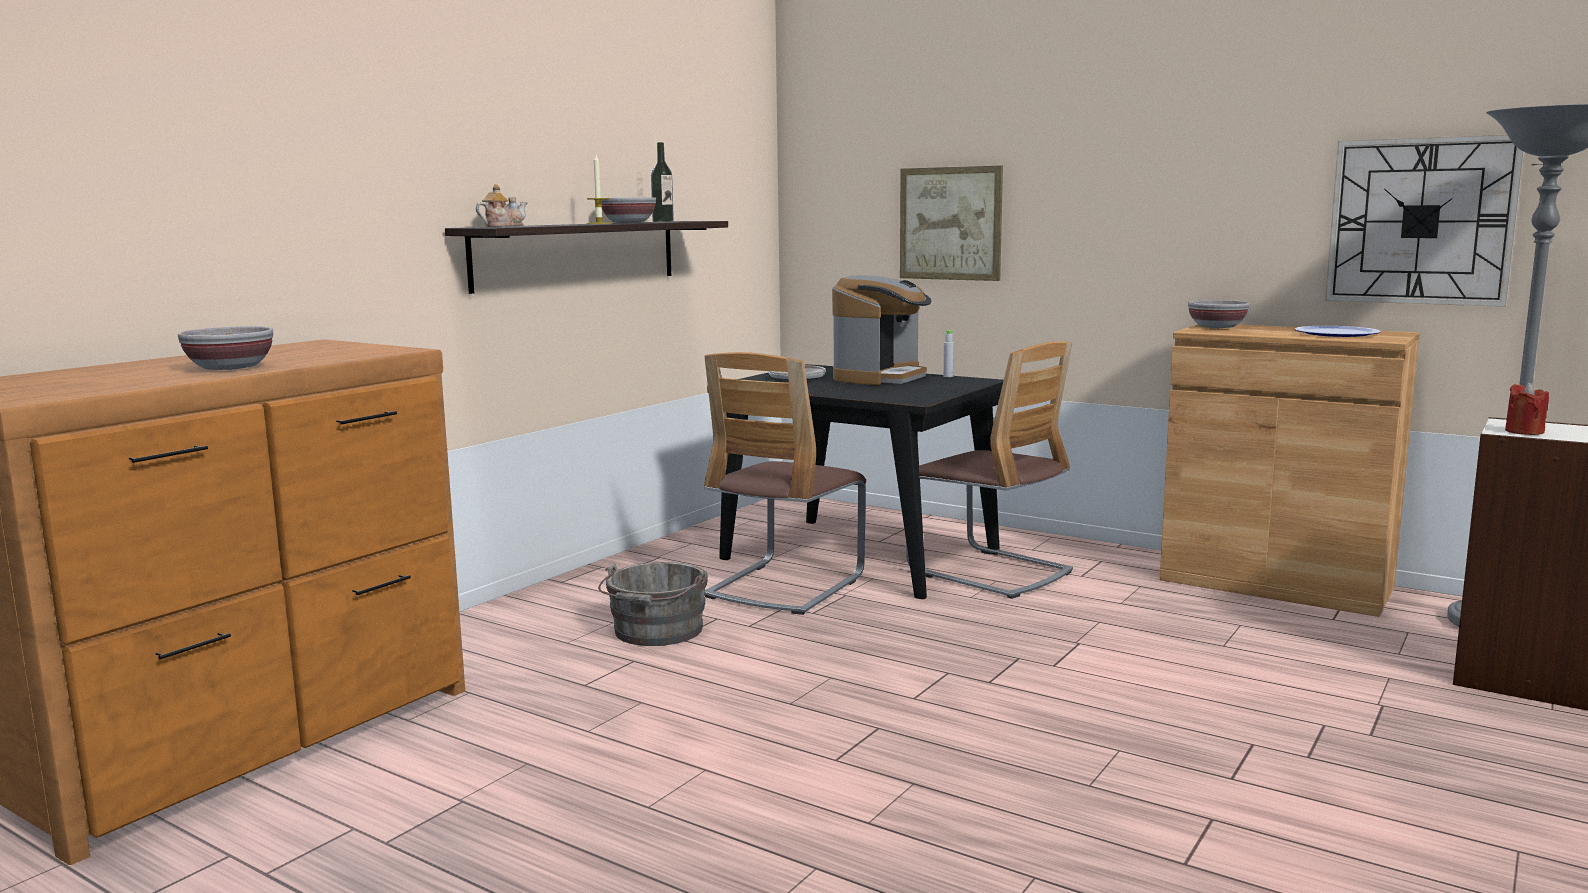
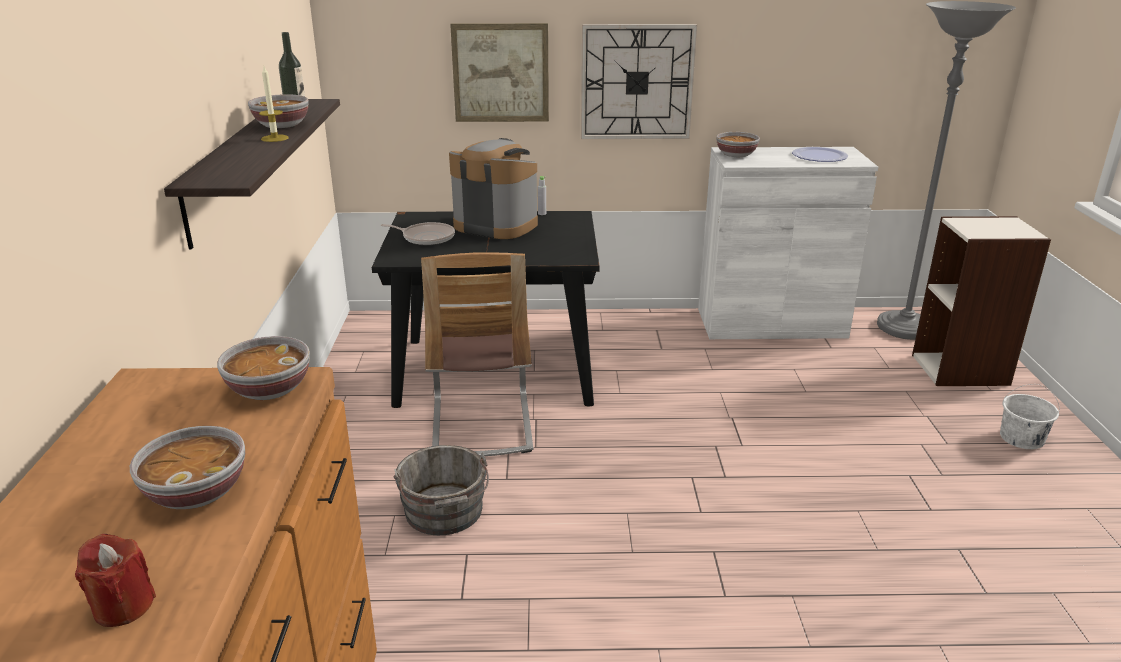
camera: 35 degrees left, 15 degrees up
teapot [476,184,528,227] -> none
coffee machine [832,275,931,385] -> coffee machine turned 60 degrees counterclockwise [449,138,538,239]
chair [906,341,1073,599] -> none
brown cabinet [1160,324,1420,617] -> white cabinet [698,147,878,339]
wall clock [1325,135,1524,307] -> wall clock moved to [581,24,697,139]
red candle [1505,383,1549,435] -> red candle moved to [75,534,156,627]
none -> bowl [217,336,310,400]
none -> white bucket [1000,384,1060,449]

